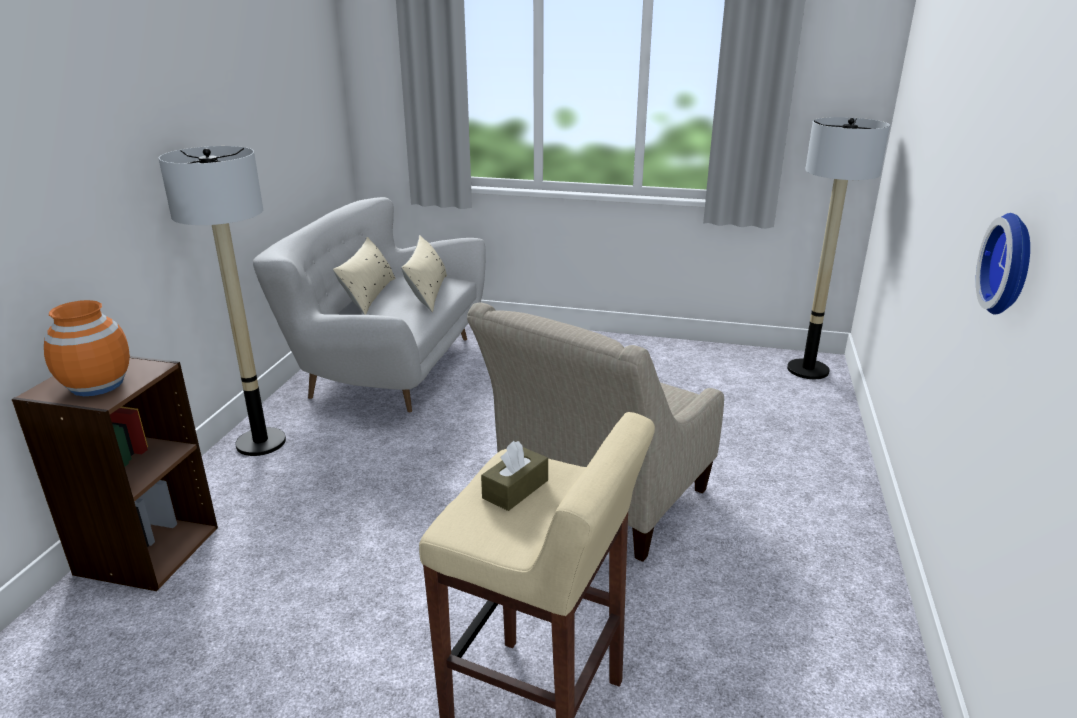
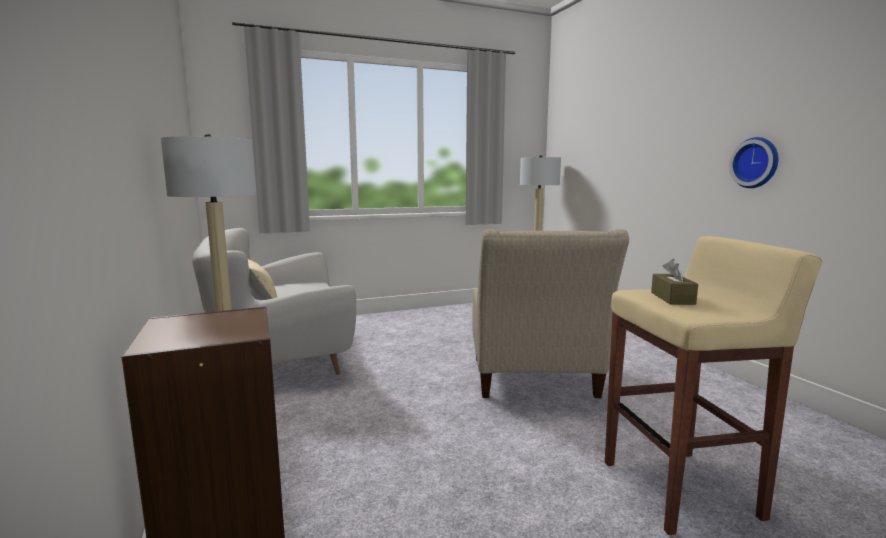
camera: 35 degrees left, 15 degrees down
orange vase [44,300,130,396] -> none
beige pillow [401,235,447,312] -> none

